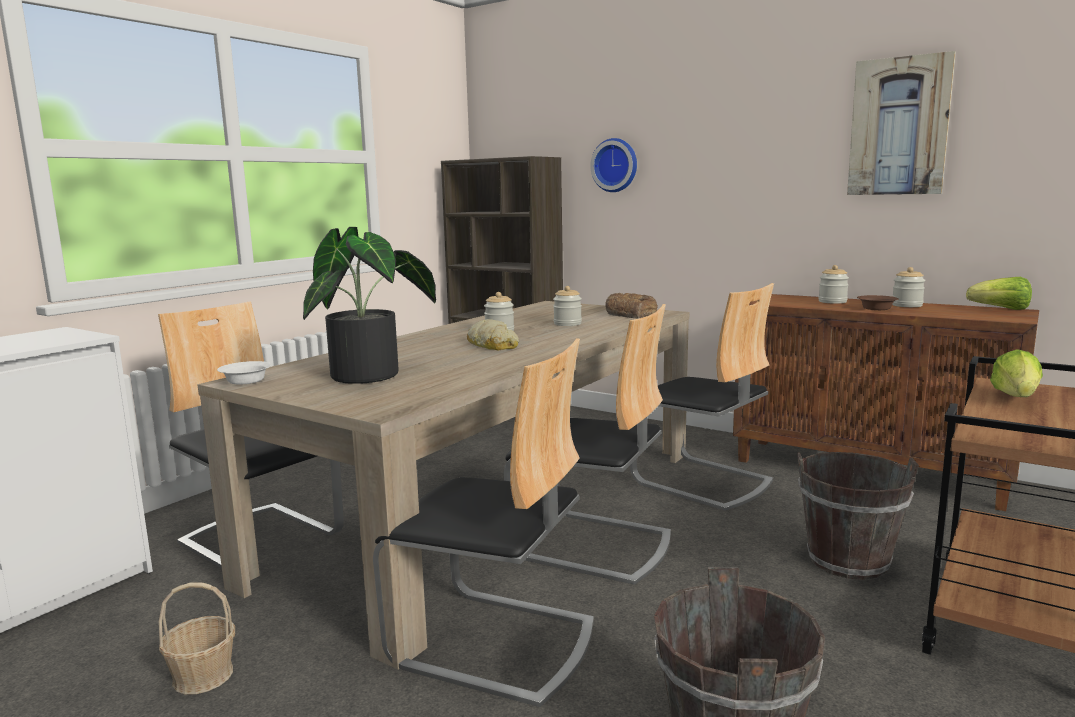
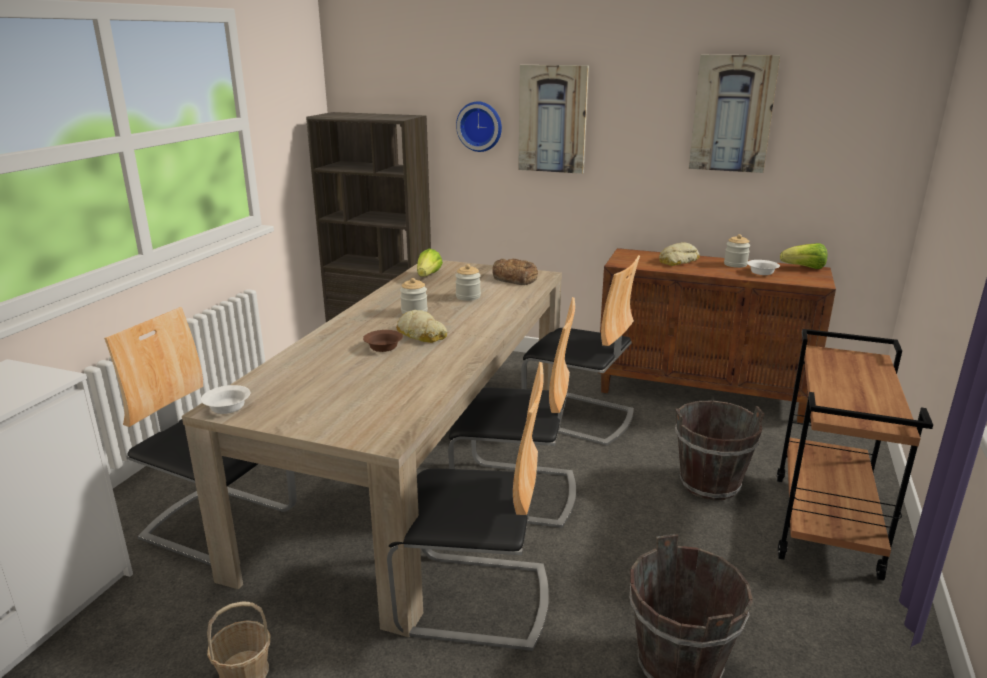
camera: 15 degrees left, 10 degrees up
potted plant [303,227,436,384] -> none
jar [818,265,849,304] -> bread [659,243,700,266]
brown bowl [857,295,898,310] -> brown bowl moved to [363,330,403,352]
lettuce [990,349,1043,397] -> lettuce moved to [417,249,443,277]
none -> picture [518,65,589,174]
none -> white bowl [747,260,780,275]

